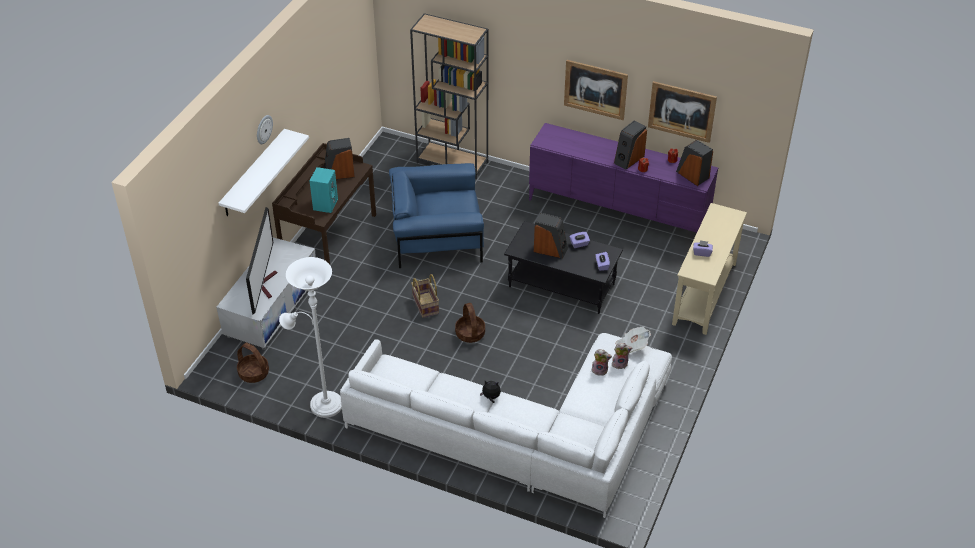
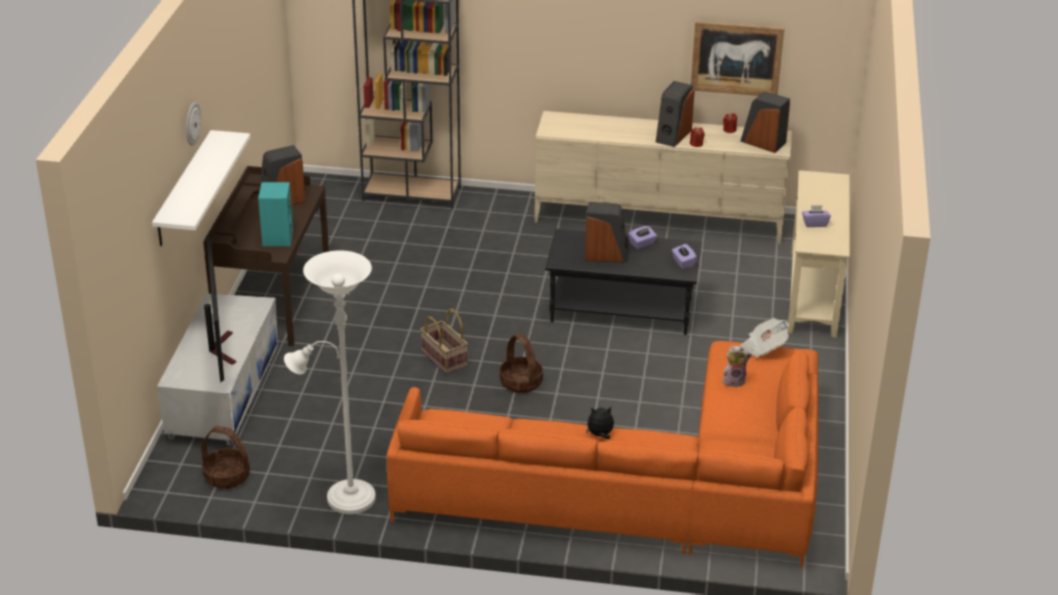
camera: 15 degrees left, 10 degrees down
white sofa [340,333,672,518] -> orange sofa [387,341,819,567]
blue armchair [389,163,484,268] -> none
purple cabinet [529,123,718,234] -> beige cabinet [535,111,792,244]
picture [564,60,628,120] -> none
plush toy [612,343,632,369] -> none

